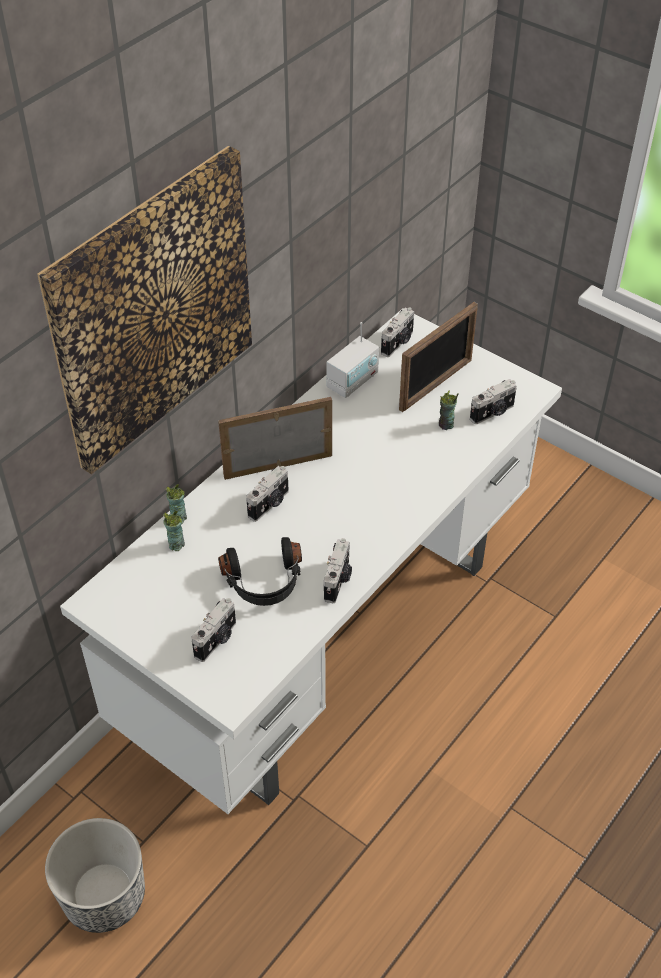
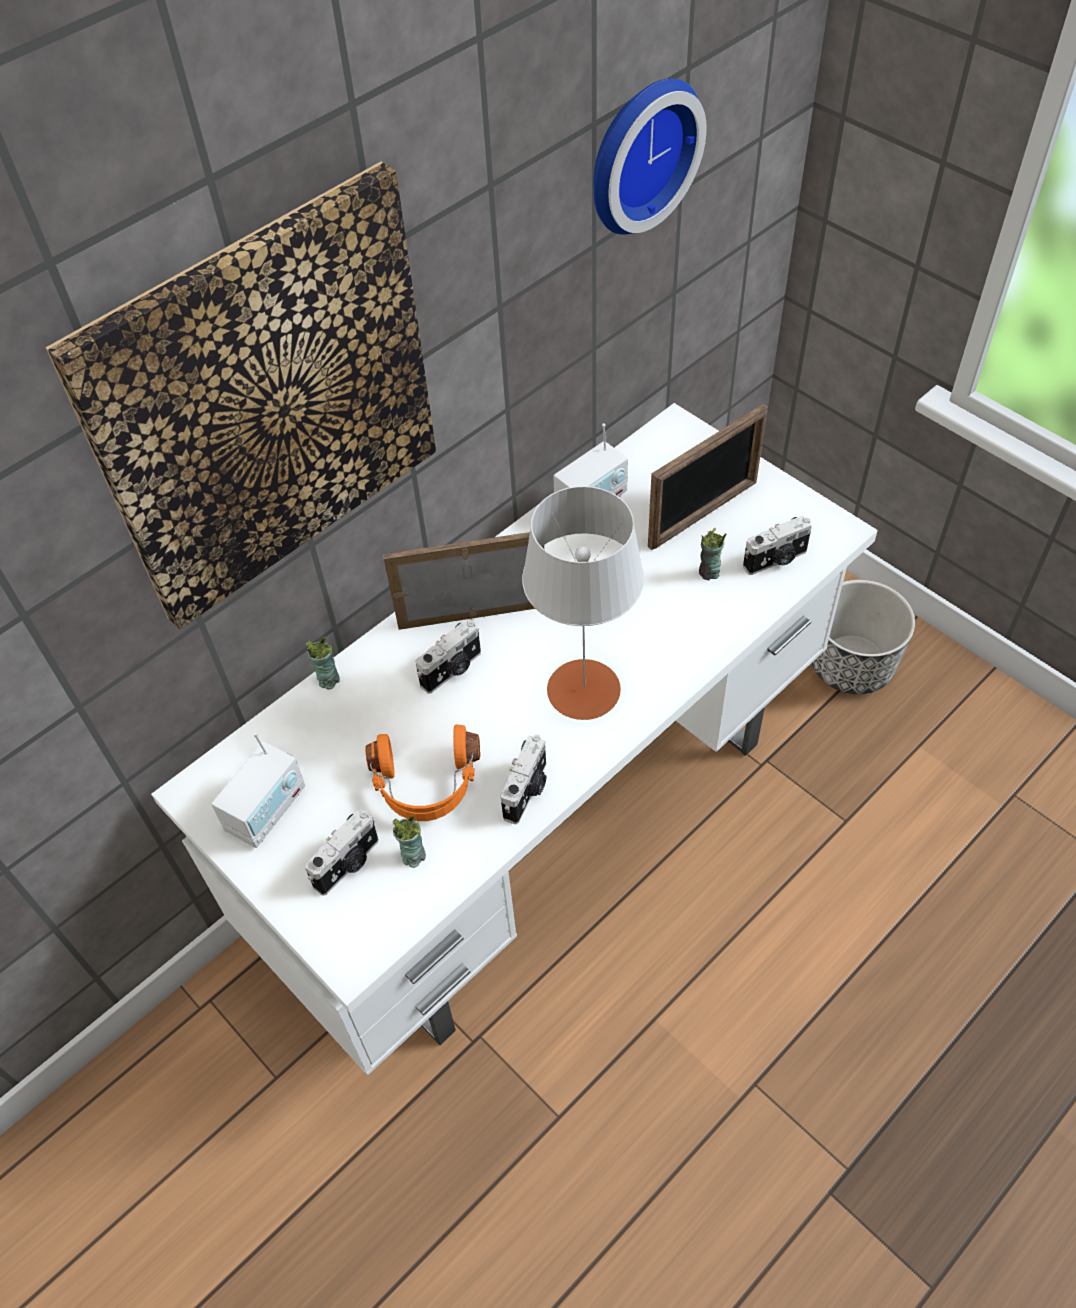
camera: 10 degrees right, 5 degrees up
planter [45,818,145,933] -> planter moved to [812,580,915,694]
cup [163,511,185,551] -> cup moved to [393,816,426,868]
black headphones [218,537,302,606] -> orange headphones [365,725,480,821]
camera [381,307,414,357] -> none
none -> radio [211,732,305,848]
none -> grey table lamp [522,486,644,720]
none -> wall clock [593,79,707,235]

